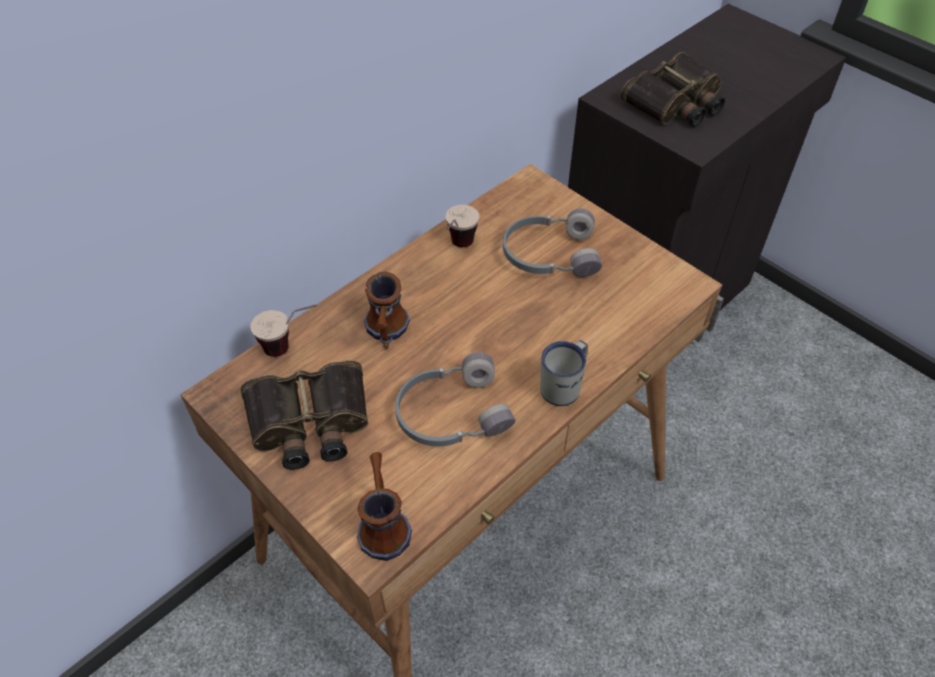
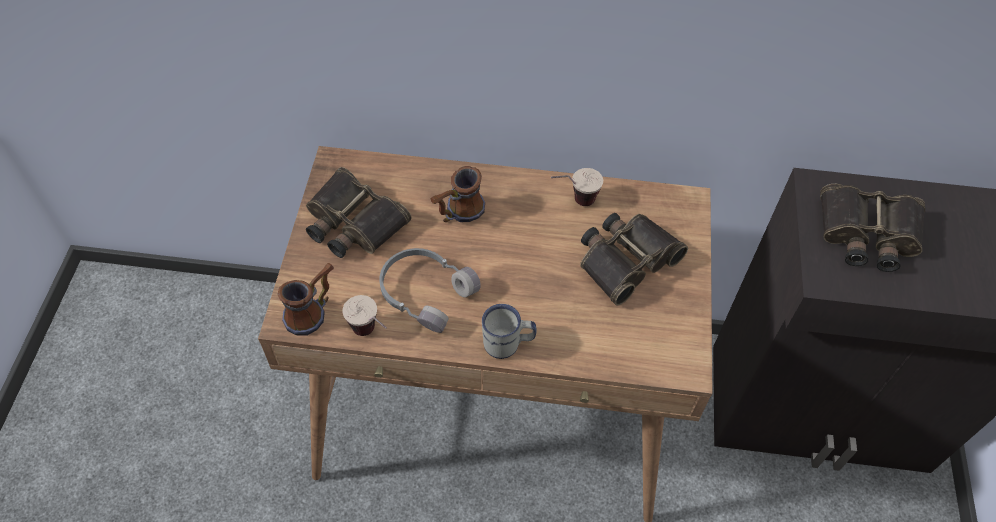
camera: 50 degrees right, 5 degrees up
cup [250,304,317,357] -> cup moved to [342,295,387,336]
grey headphones [503,208,602,277] -> binoculars [580,213,688,305]

